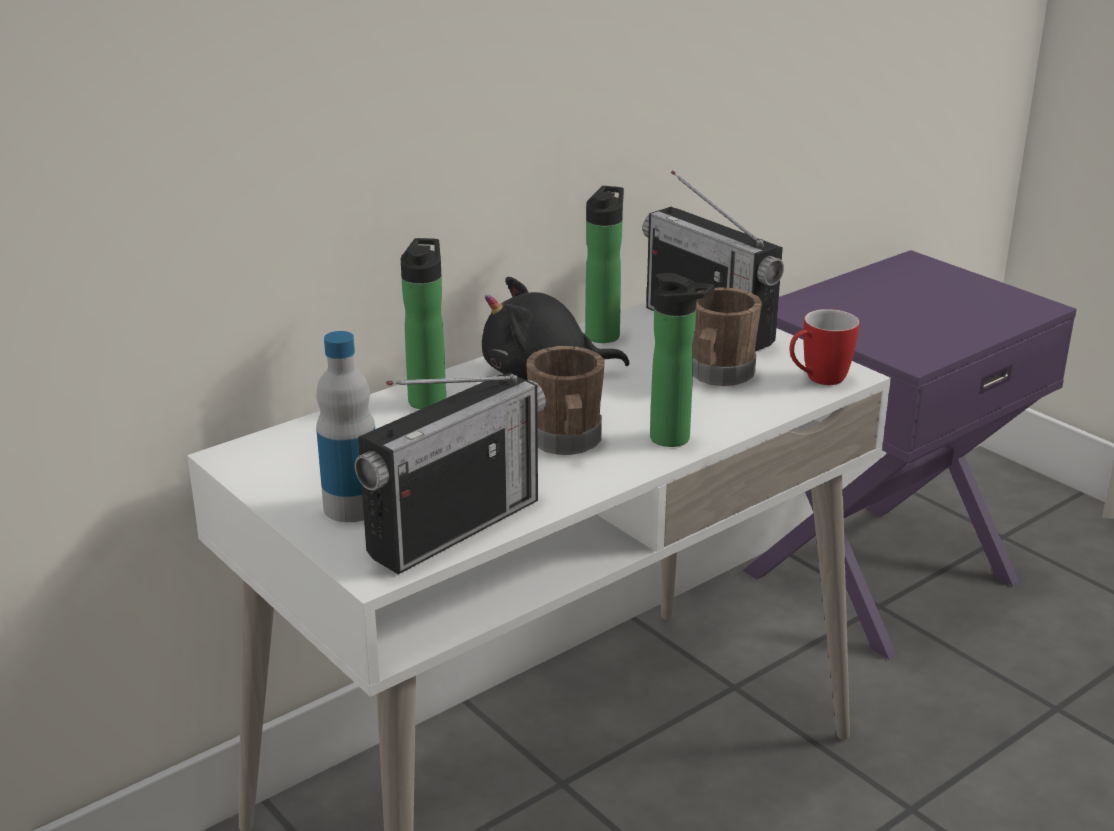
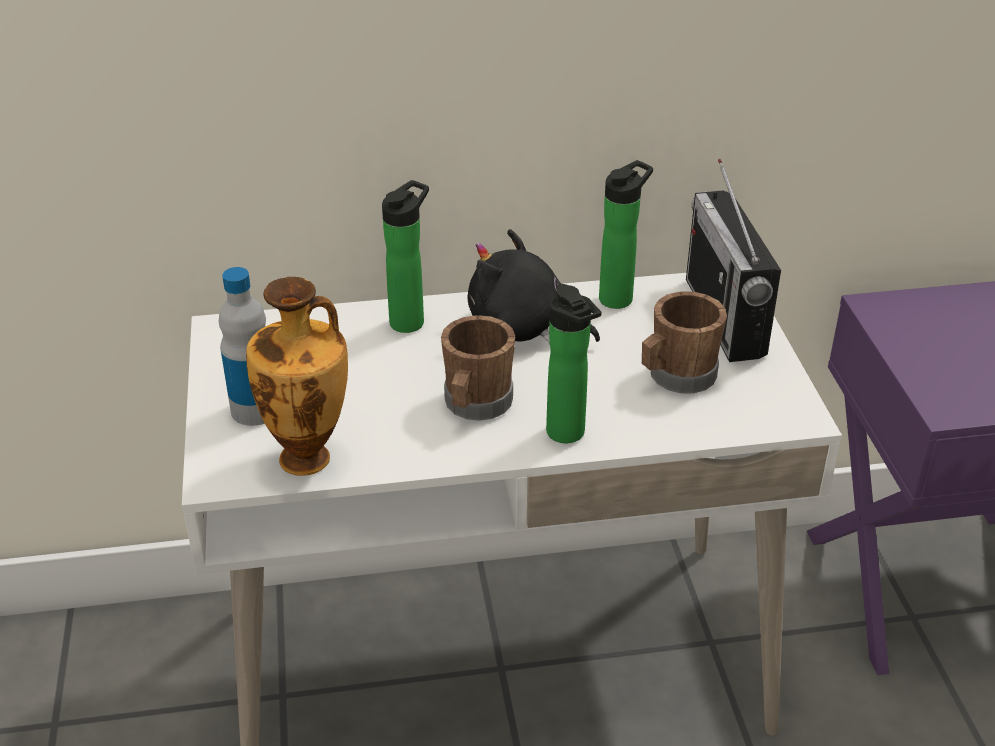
camera: 30 degrees right, 10 degrees up
radio [355,373,546,574] -> vase [246,277,348,476]
mug [789,309,860,385] -> none

